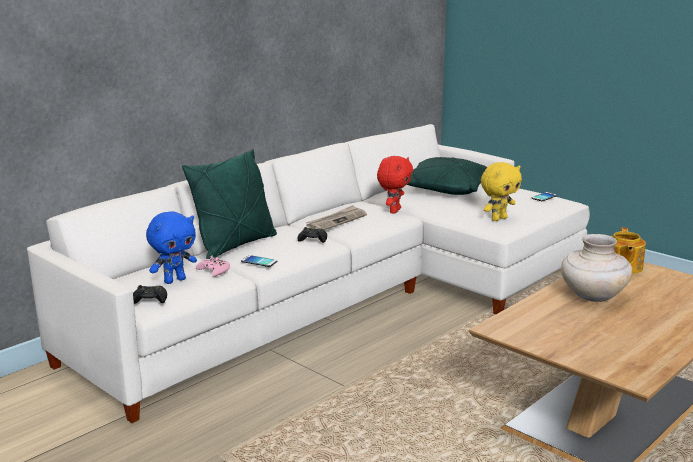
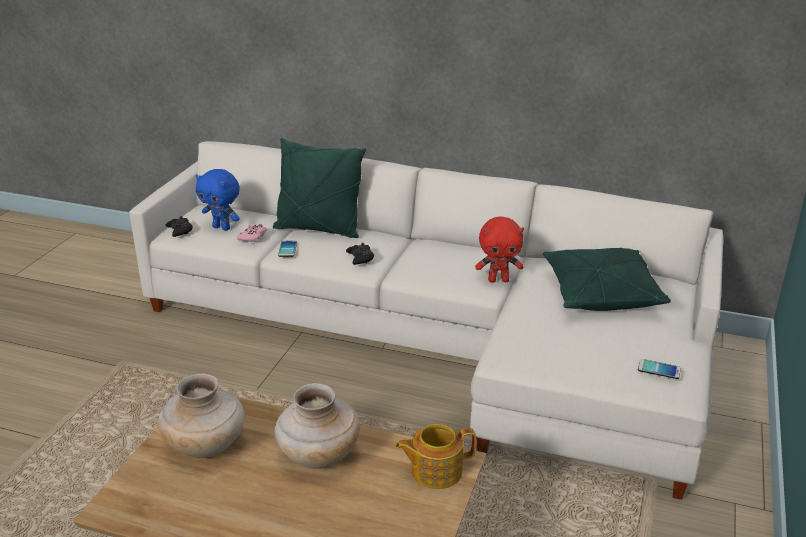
camera: 65 degrees right, 10 degrees up
newspaper [306,205,367,230] -> none
yellow plush toy [481,162,522,221] -> none
none -> beige vase [158,374,245,458]

